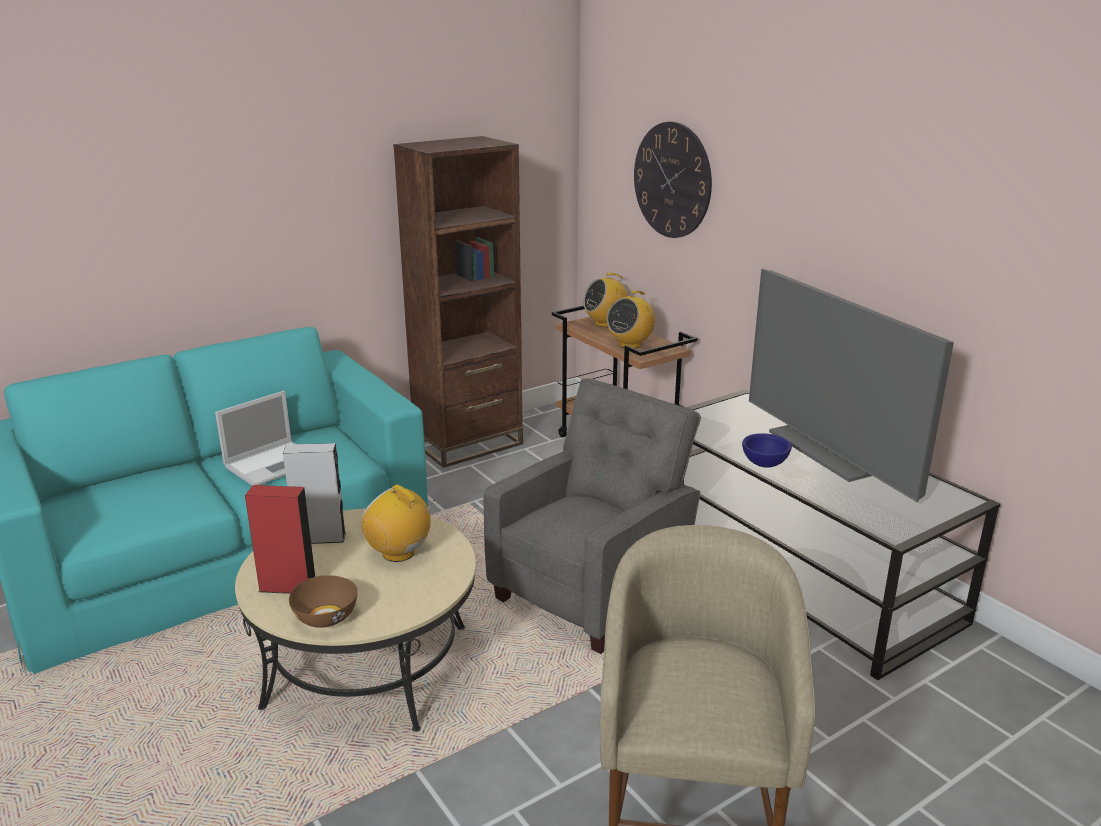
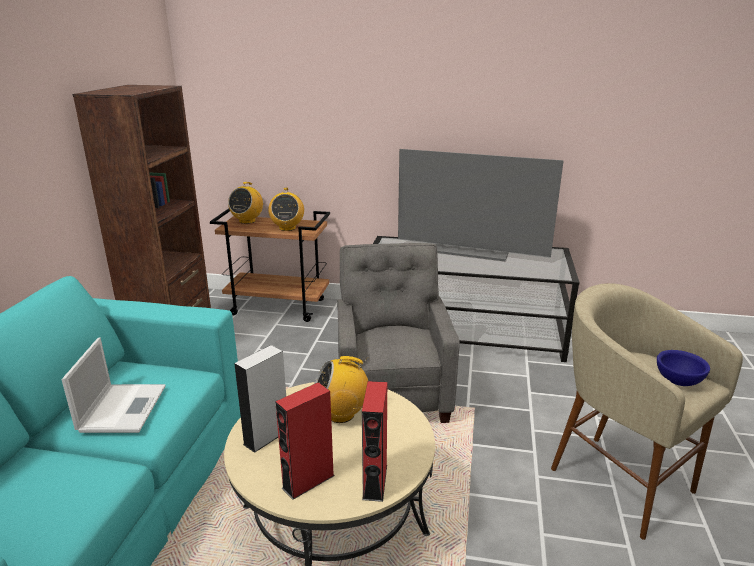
camera: 45 degrees left, 0 degrees up
brown bowl [289,575,358,628] -> red speaker [362,381,387,502]
wall clock [634,122,712,238] -> none
blue bowl [742,433,792,468] -> blue bowl moved to [657,350,710,386]

